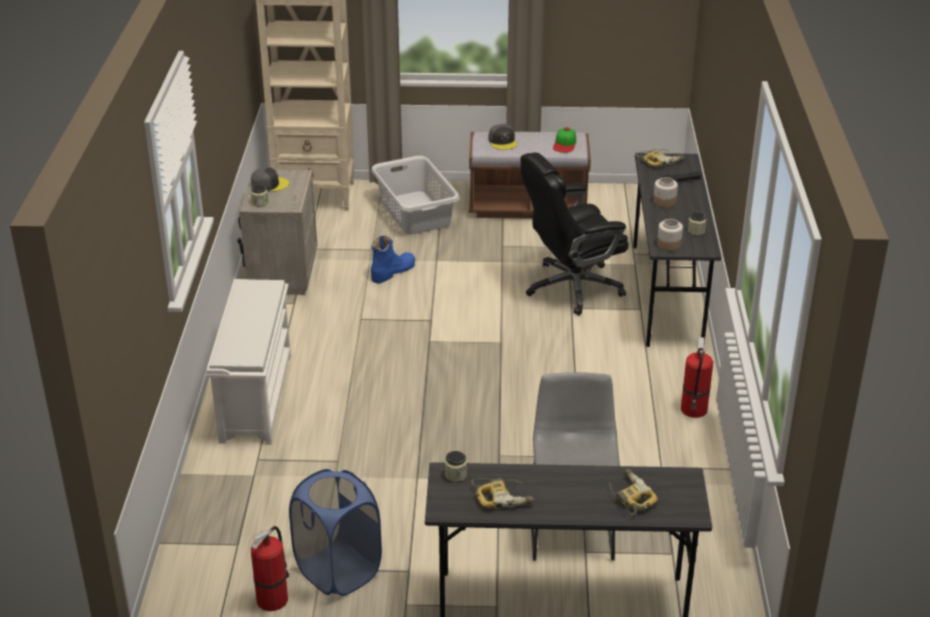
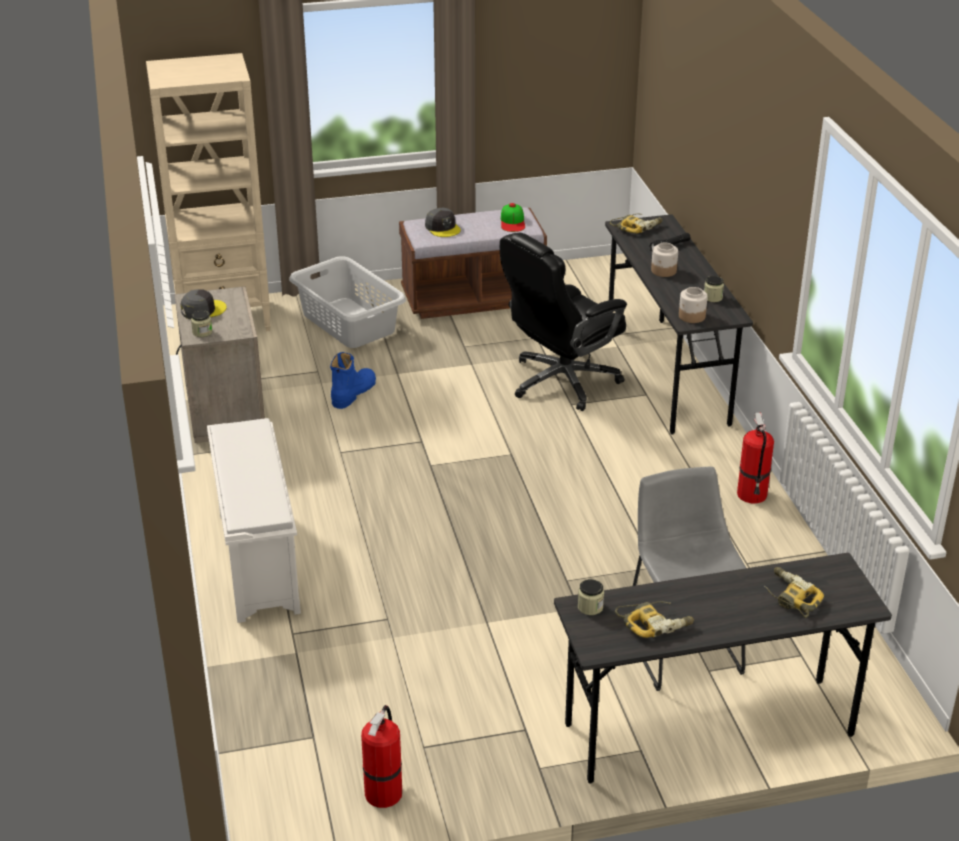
camera: 15 degrees left, 0 degrees up
blue laundry basket [289,469,382,596] -> none

